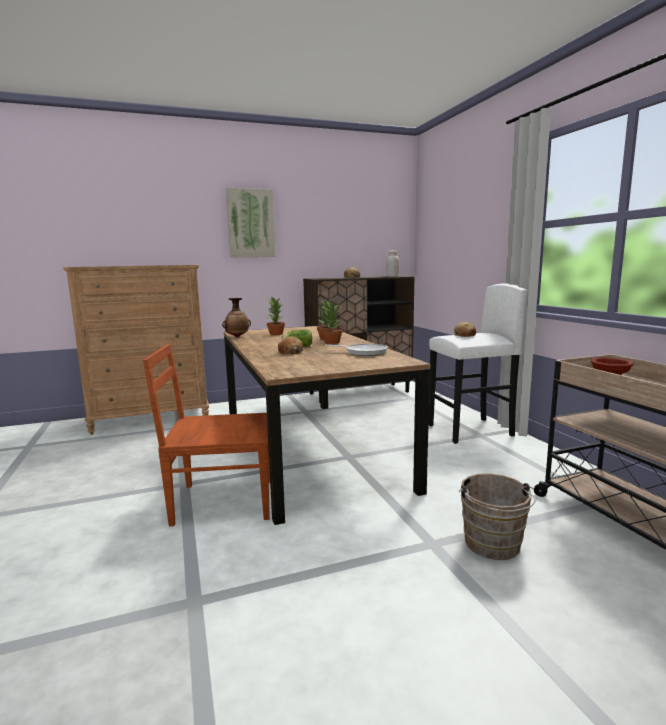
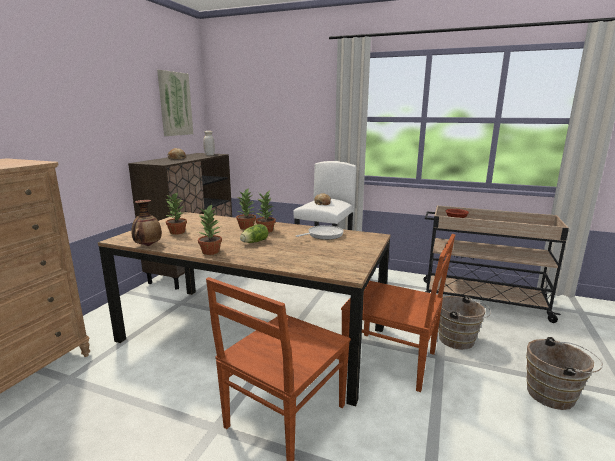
camera: 50 degrees left, 5 degrees up
picture [226,188,276,257] -> picture moved to [157,70,193,136]
bread [278,336,303,355] -> none
none -> potted plant [198,204,222,255]
none -> brown chair [341,234,455,392]
none -> brown bucket [526,337,603,410]

